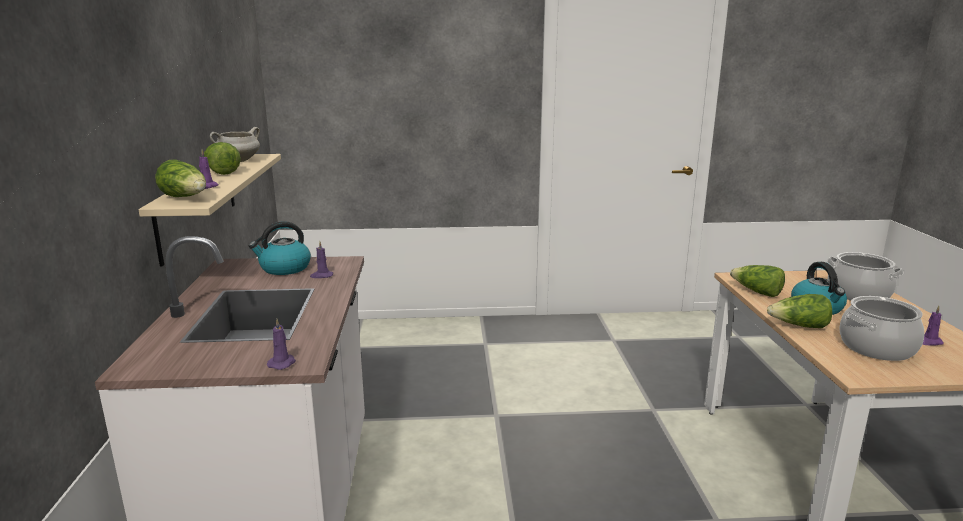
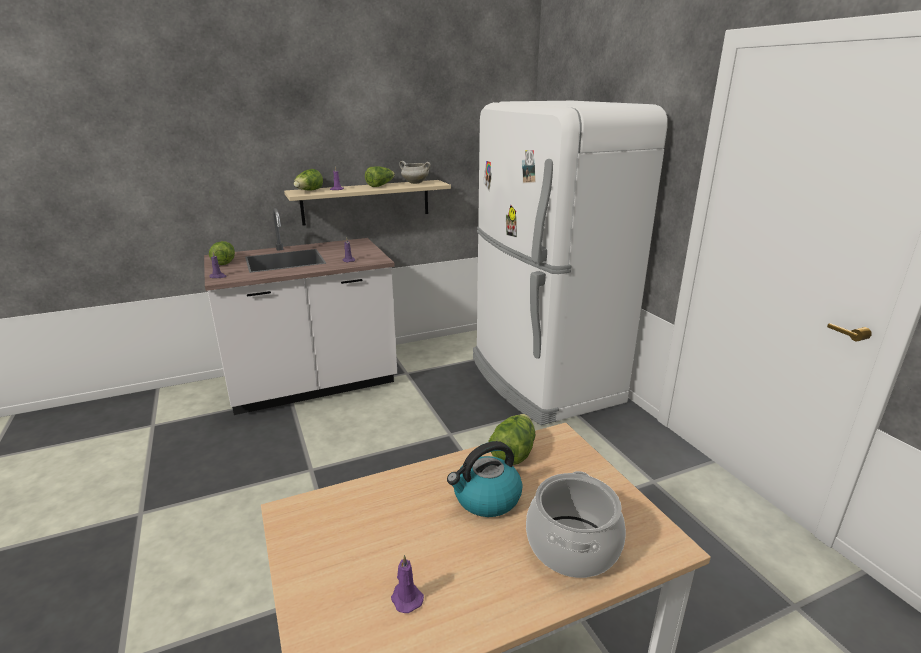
camera: 70 degrees right, 5 degrees up
kettle [249,221,311,275] -> none
lettuce [767,294,832,328] -> lettuce moved to [209,241,235,265]
cooking pot [839,296,924,361] -> none
none -> white fridge [473,101,668,425]

